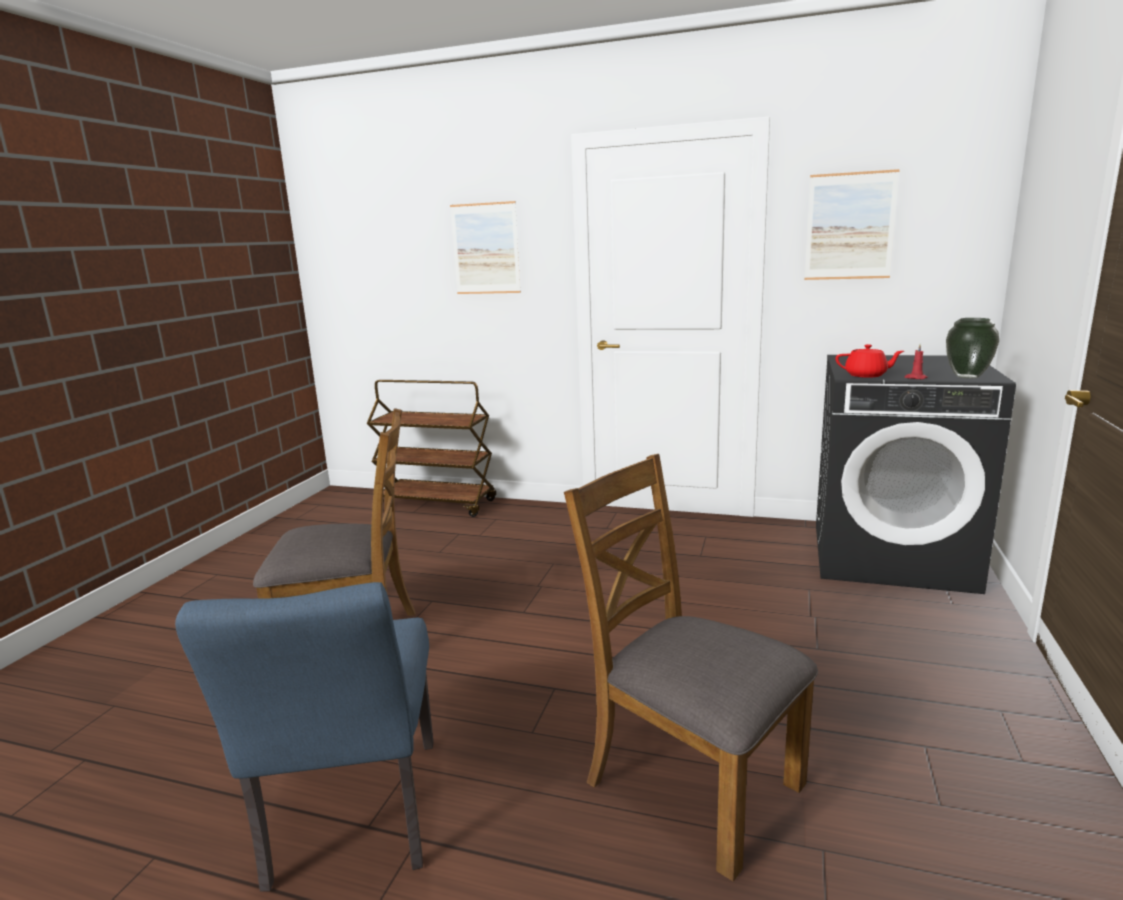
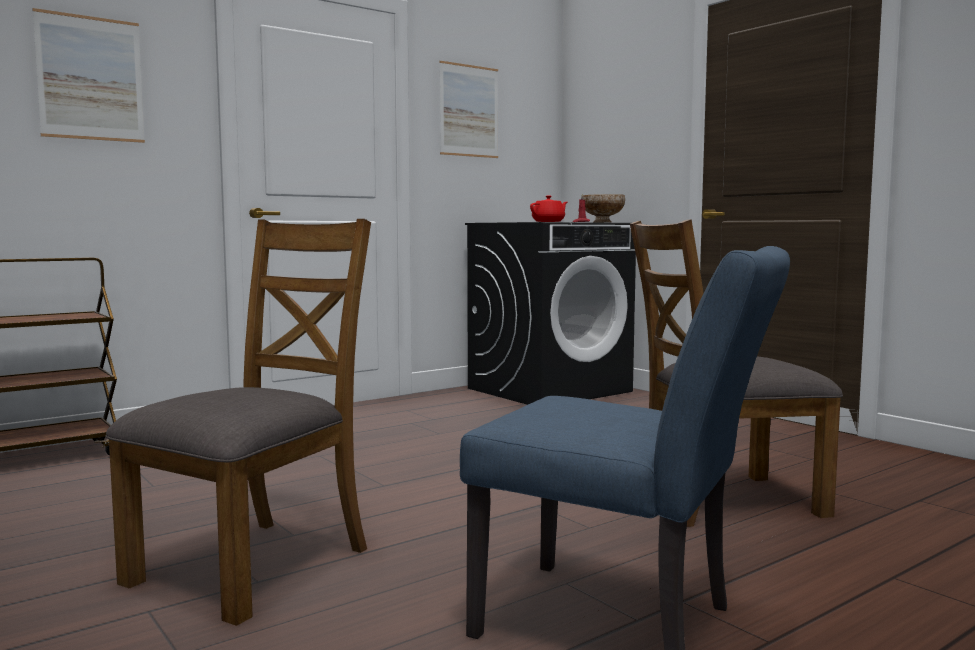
camera: 55 degrees left, 10 degrees down
vase [946,318,999,379] -> bowl [581,194,625,222]

